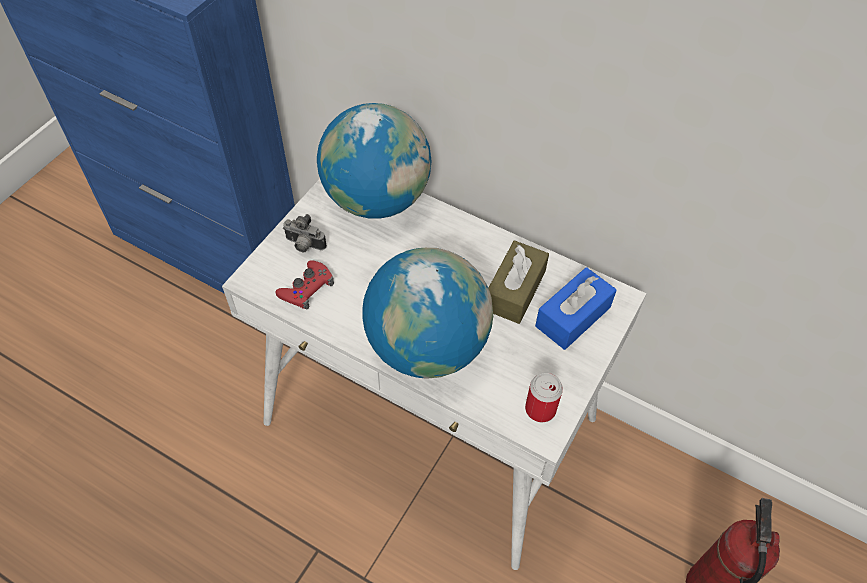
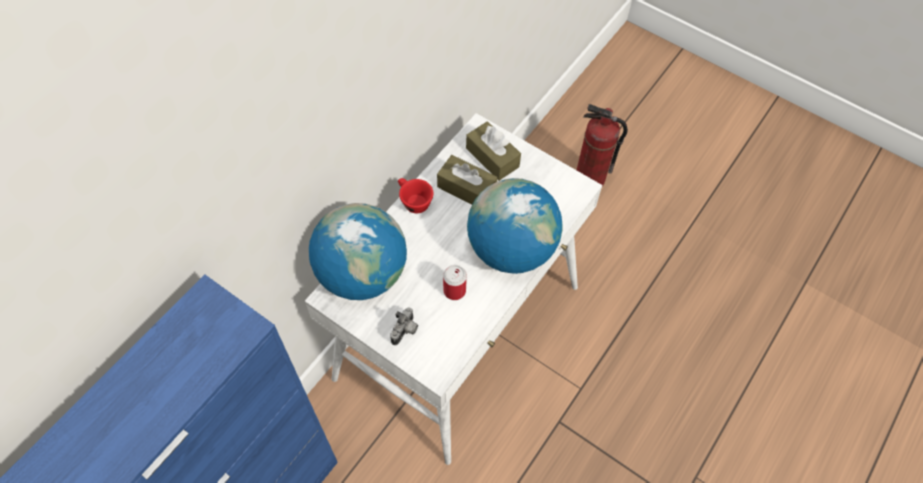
camera: 85 degrees left, 5 degrees up
red game controller [275,260,334,310] -> none
can [525,373,563,422] -> can moved to [443,265,467,300]
blue tissue box [535,267,617,350] -> brown tissue box [466,121,521,181]
none -> red cup [398,178,433,213]

